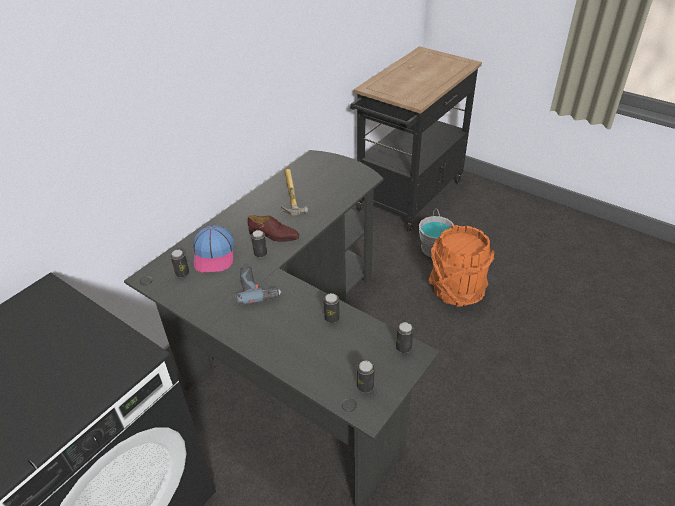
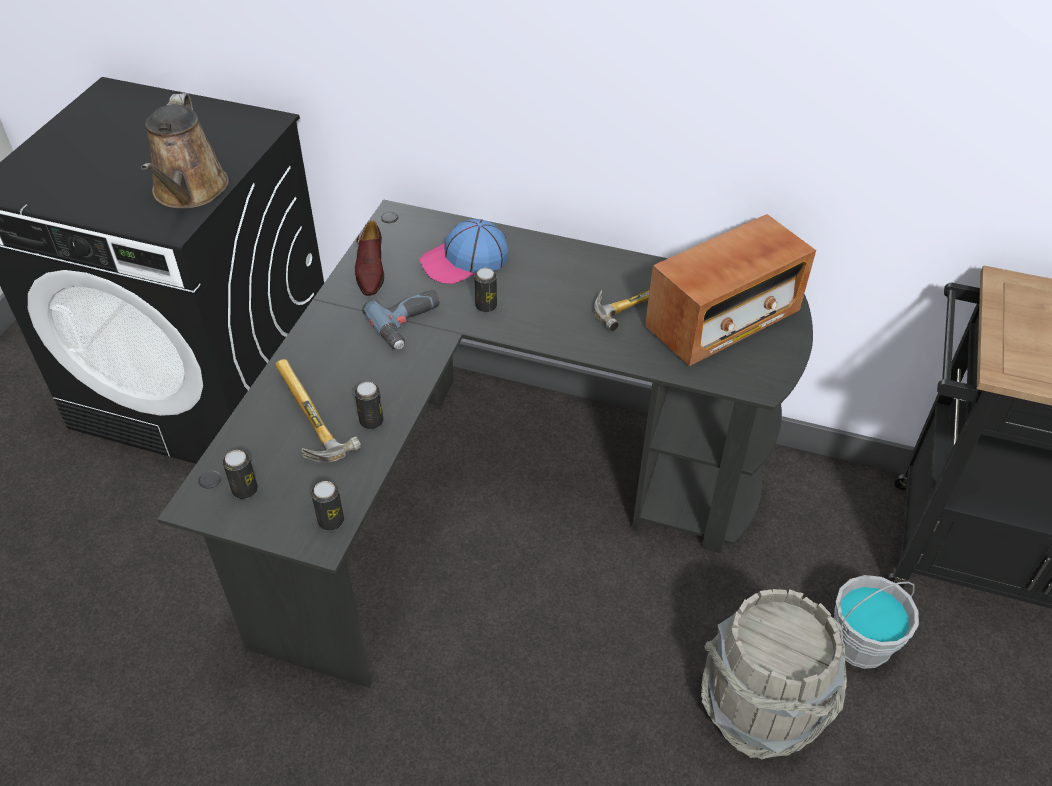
camera: 70 degrees right, 5 degrees up
can [170,250,189,278] -> none
brown shoe [248,215,300,242] -> brown shoe moved to [355,220,384,296]
orange bucket [428,225,495,307] -> grey bucket [701,589,847,760]
none -> brown watering can [141,93,229,209]
none -> hammer [275,359,361,463]
none -> radio [645,214,816,366]

